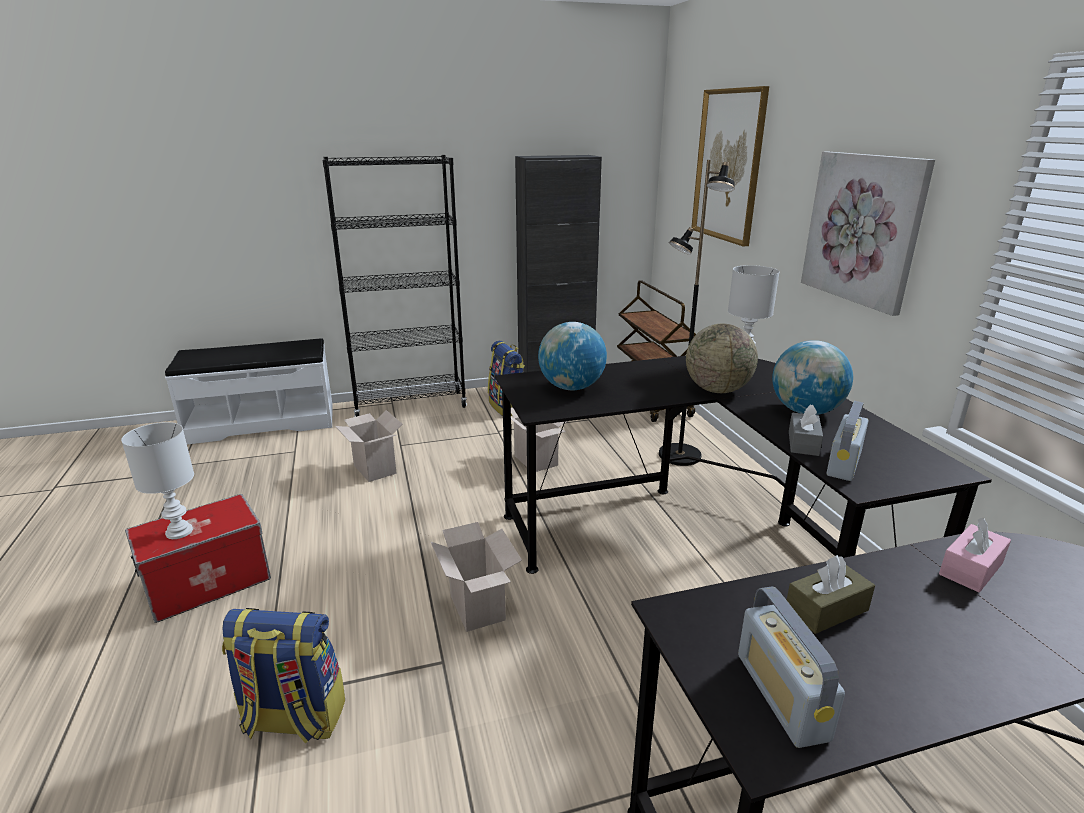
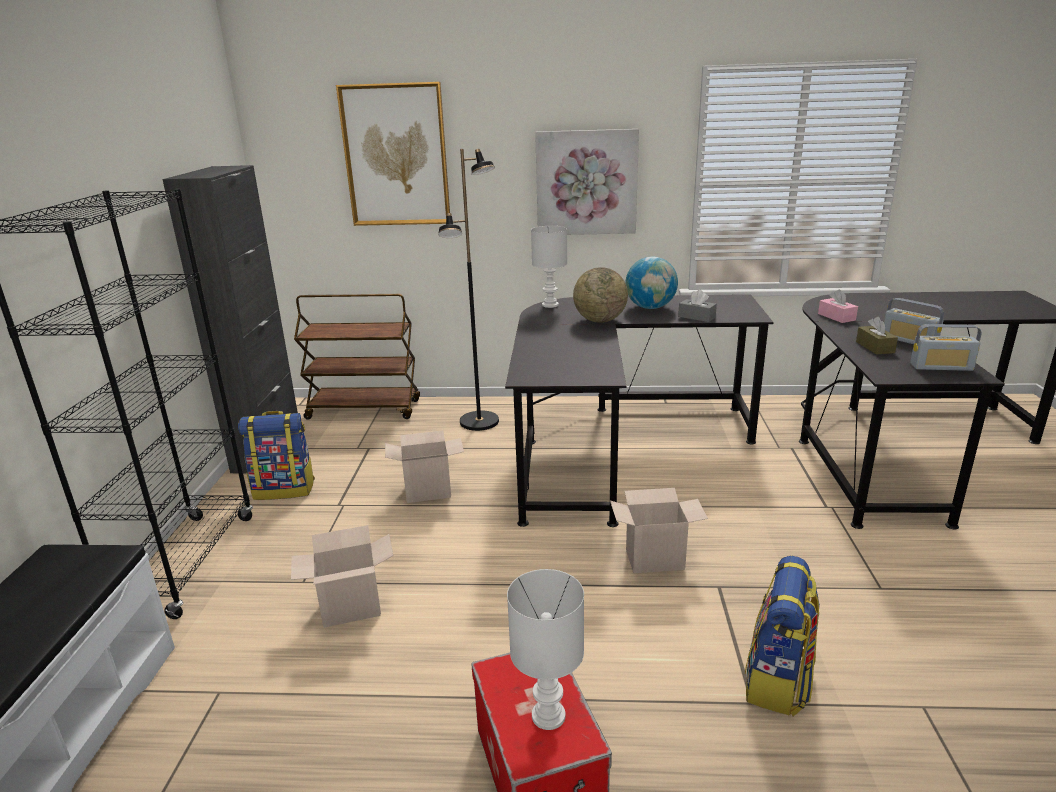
camera: 70 degrees left, 0 degrees up
globe [538,322,607,390] -> none
radio [827,401,868,481] -> radio moved to [884,298,944,344]

